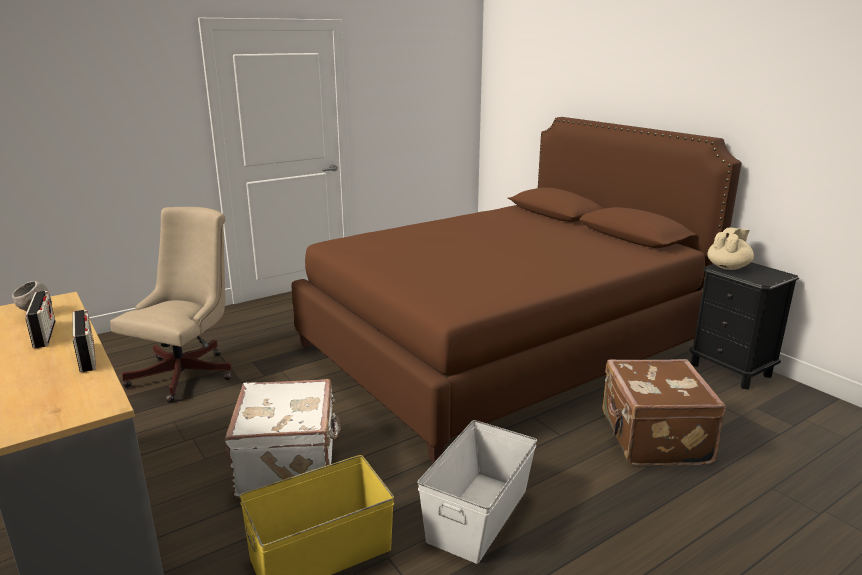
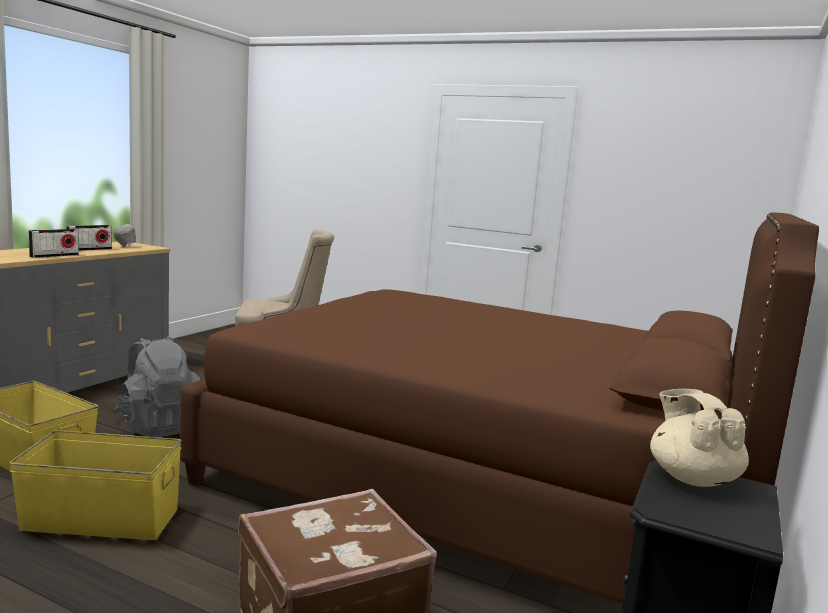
camera: 60 degrees right, 10 degrees down
white suitcase [224,379,341,498] -> grey backpack [112,336,200,437]
white storage box [417,420,537,564] -> yellow storage box [10,430,182,540]
beige teapot [707,228,754,270] -> beige teapot turned 120 degrees counterclockwise [650,389,749,487]

